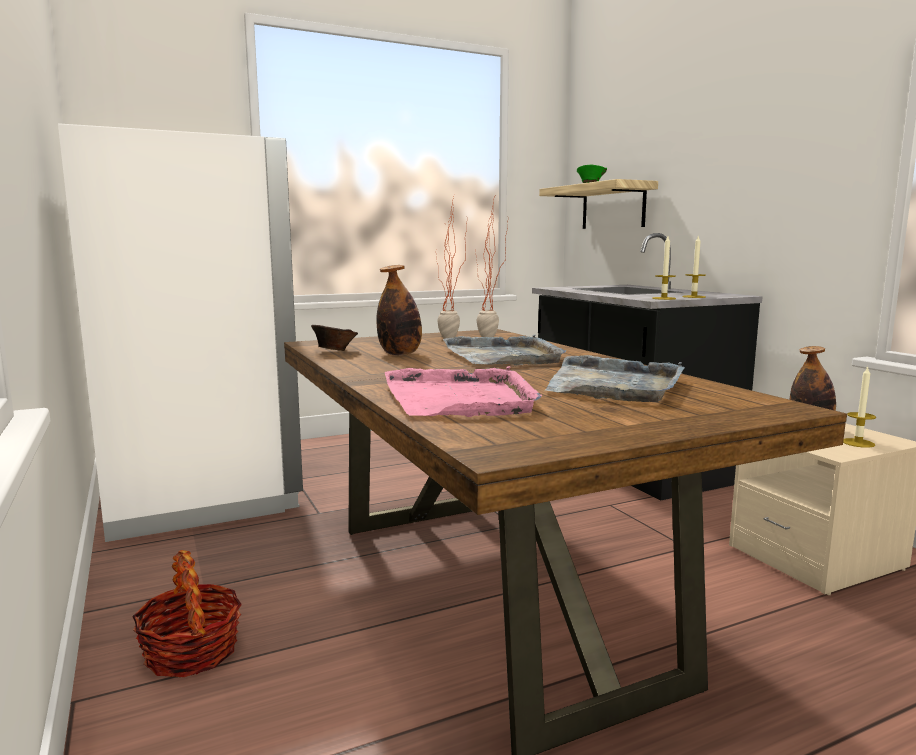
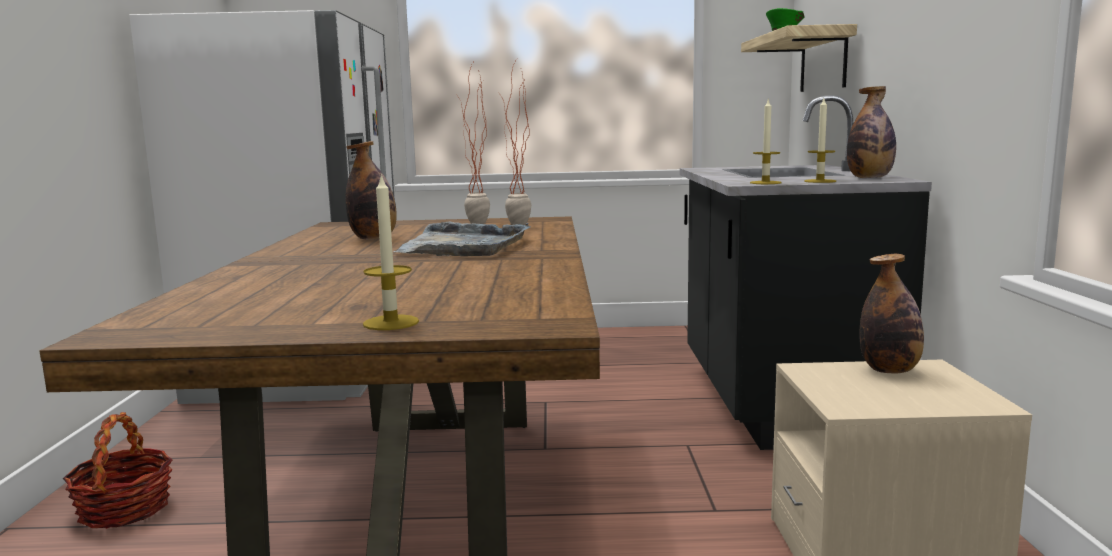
camera: 25 degrees right, 0 degrees up
brown bowl [311,325,358,351] -> none
pink tray [385,366,542,417] -> none
grey tray [545,355,685,402] -> none
candle [843,366,876,448] -> candle moved to [363,173,419,330]
none -> bottle [847,86,896,178]

